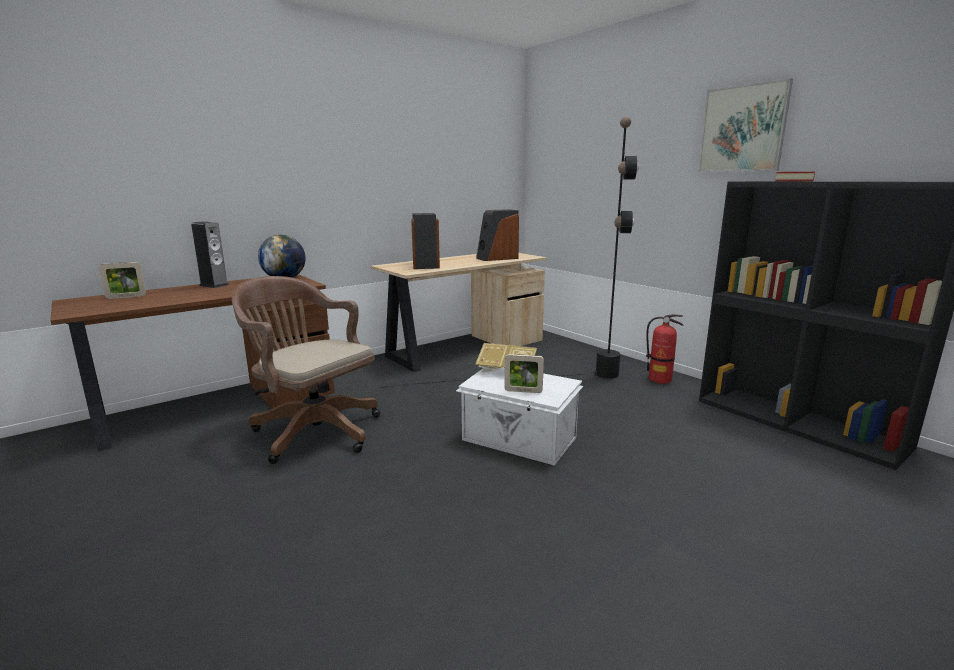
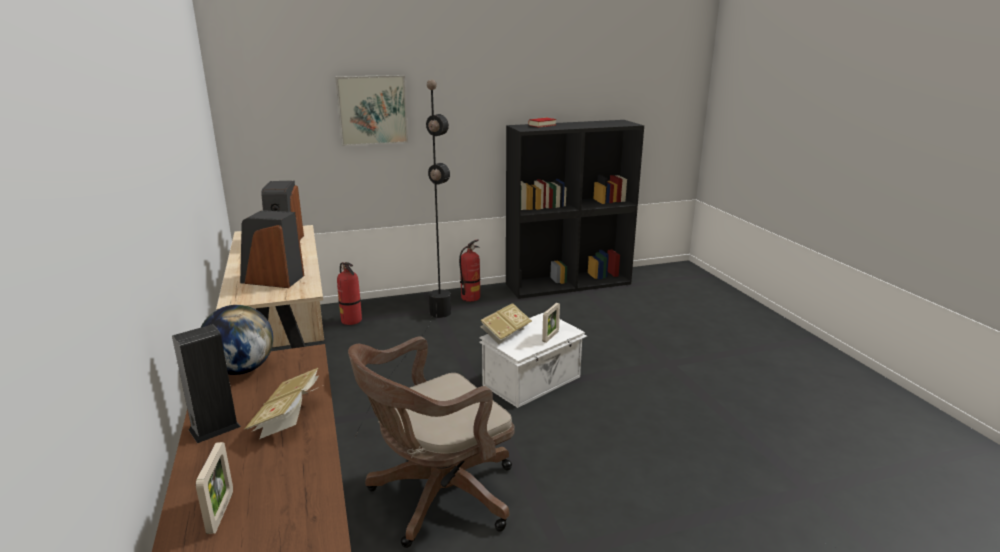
camera: 70 degrees left, 5 degrees up
picture [698,78,793,172] -> picture moved to [335,75,408,146]
none -> book [244,368,319,439]
none -> fire extinguisher [337,262,362,325]

